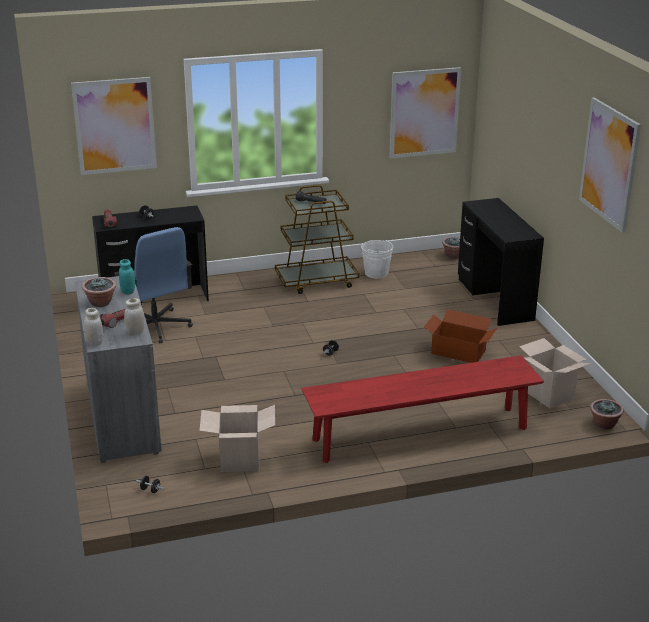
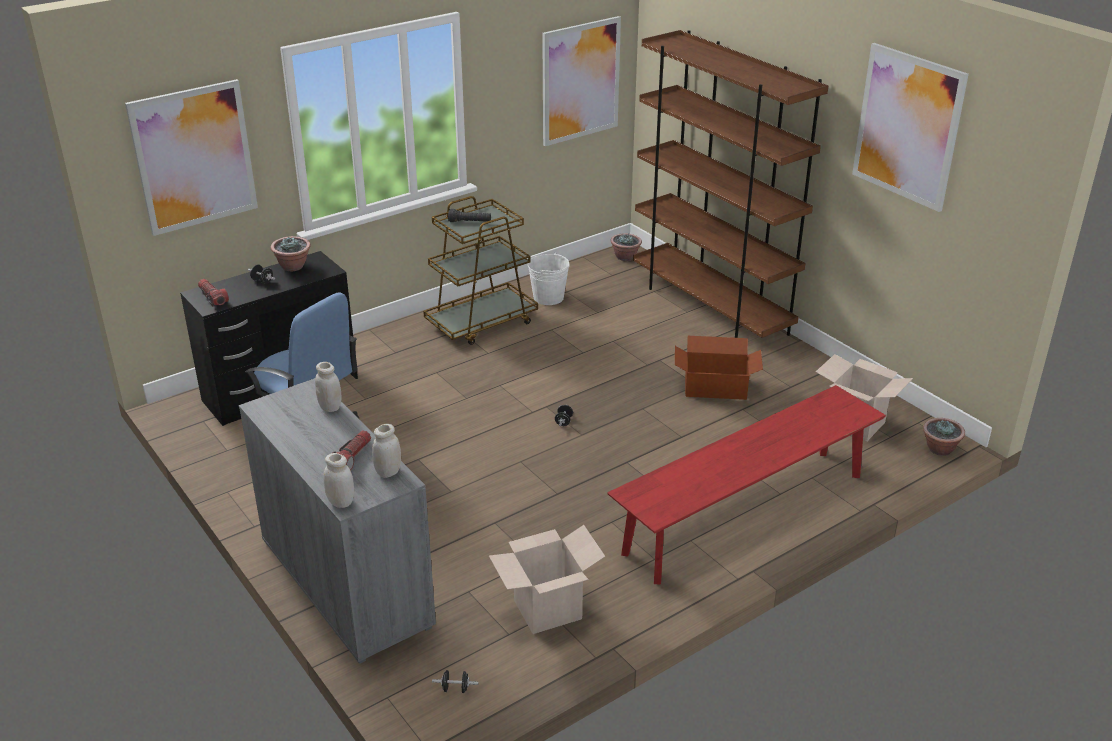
camera: 20 degrees left, 5 degrees up
potted plant [82,277,116,307] -> potted plant moved to [271,236,311,271]
turquoise jar [119,259,135,295] -> white jar [315,362,342,412]
black desk [458,198,544,326] -> brown bookcase [633,30,828,338]

